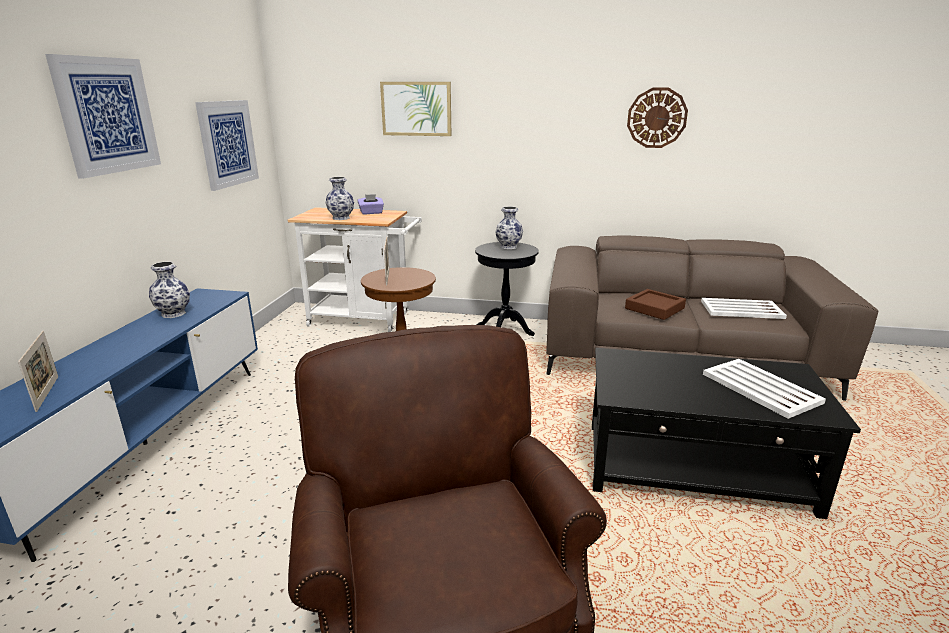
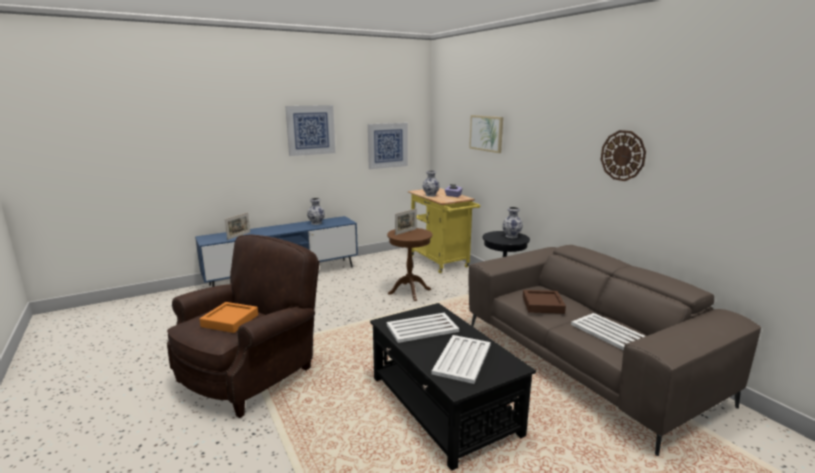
camera: 50 degrees right, 5 degrees down
white cart [288,207,422,332] -> yellow cart [408,188,480,273]
none -> orange tray [199,302,258,333]
none -> white tray [387,313,459,343]

